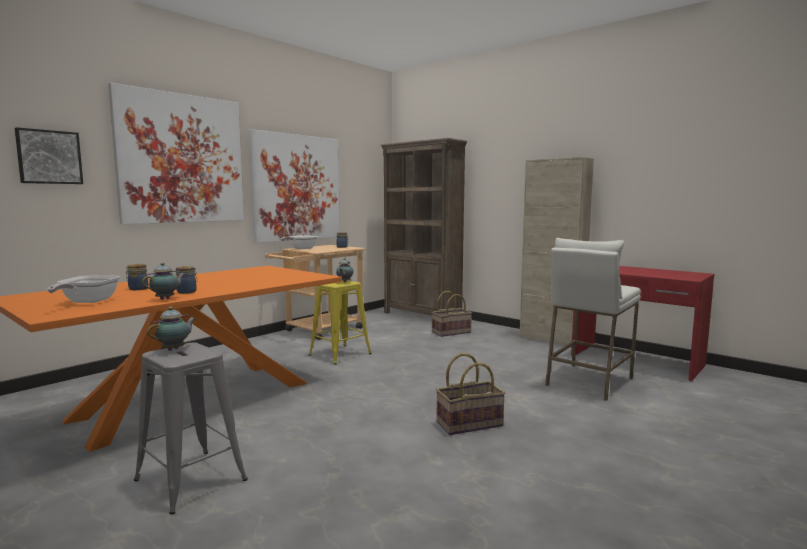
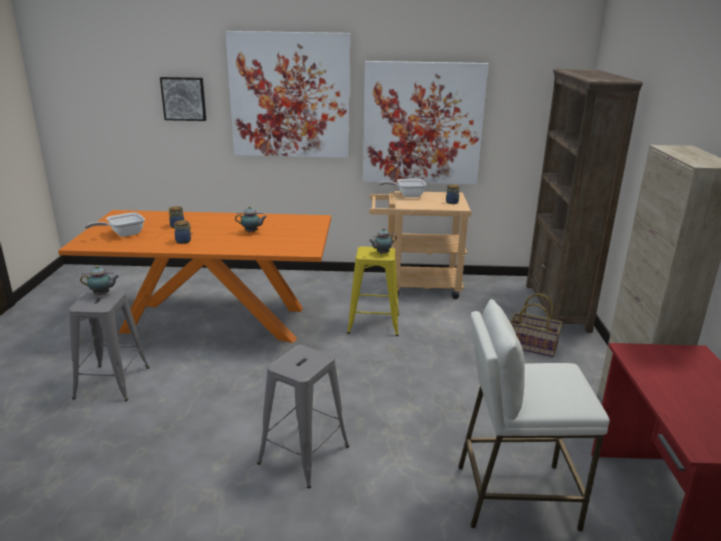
camera: 50 degrees right, 15 degrees up
teapot [142,263,186,300] -> teapot moved to [235,206,267,232]
basket [436,353,505,435] -> grey stool [257,345,349,488]

